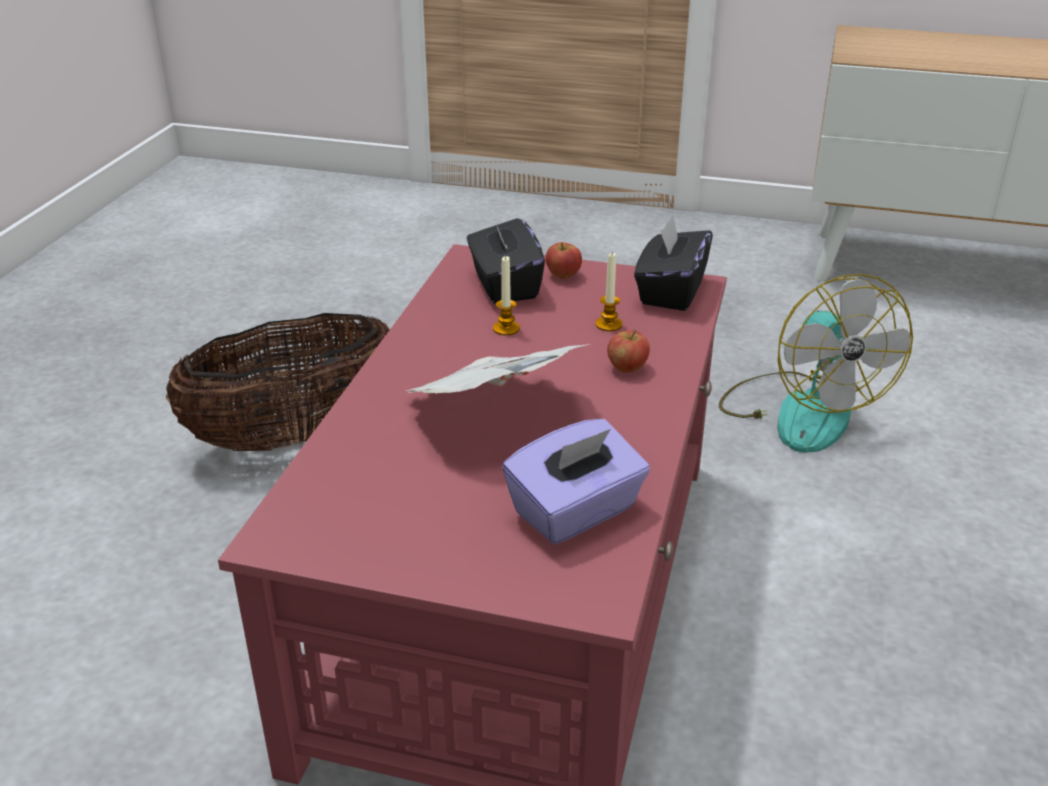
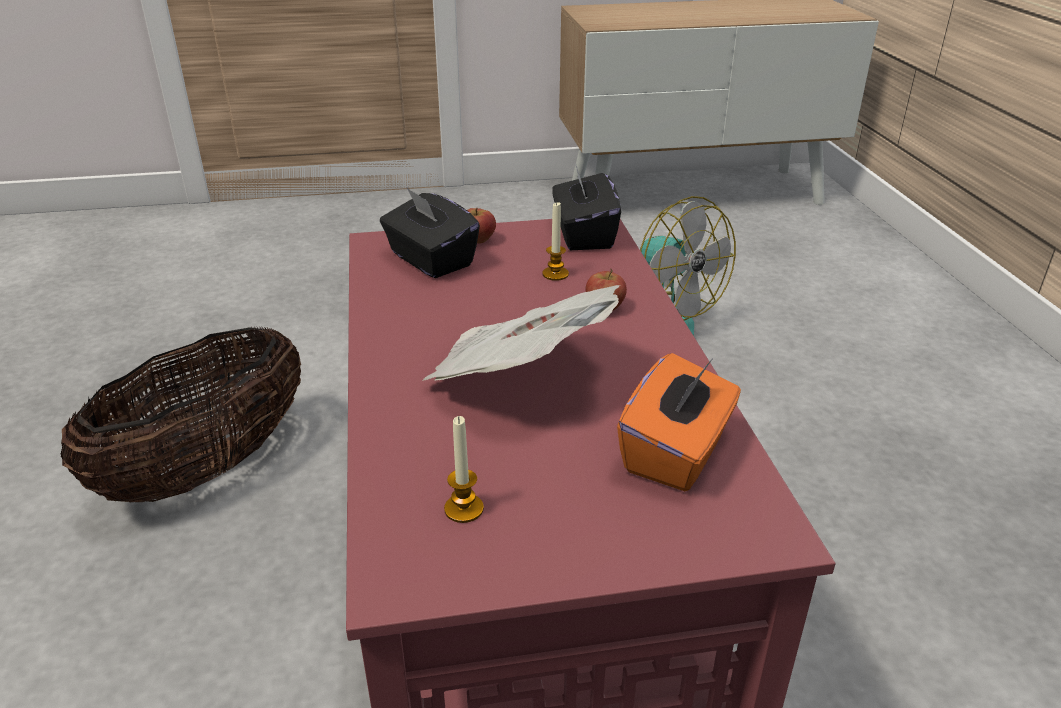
camera: 25 degrees left, 0 degrees up
candle [493,255,520,336] -> candle moved to [444,416,484,523]
purple tissue box [502,419,650,544] -> orange tissue box [617,353,741,491]

